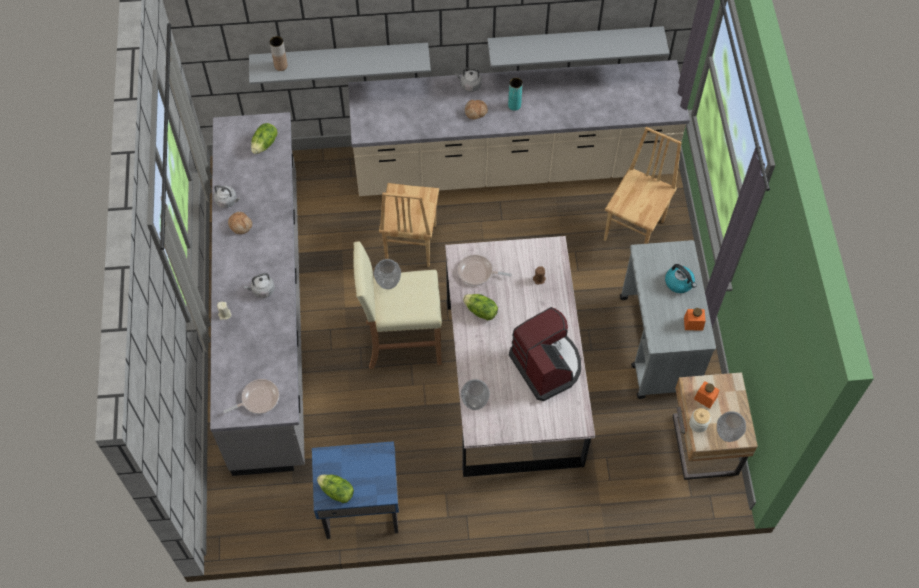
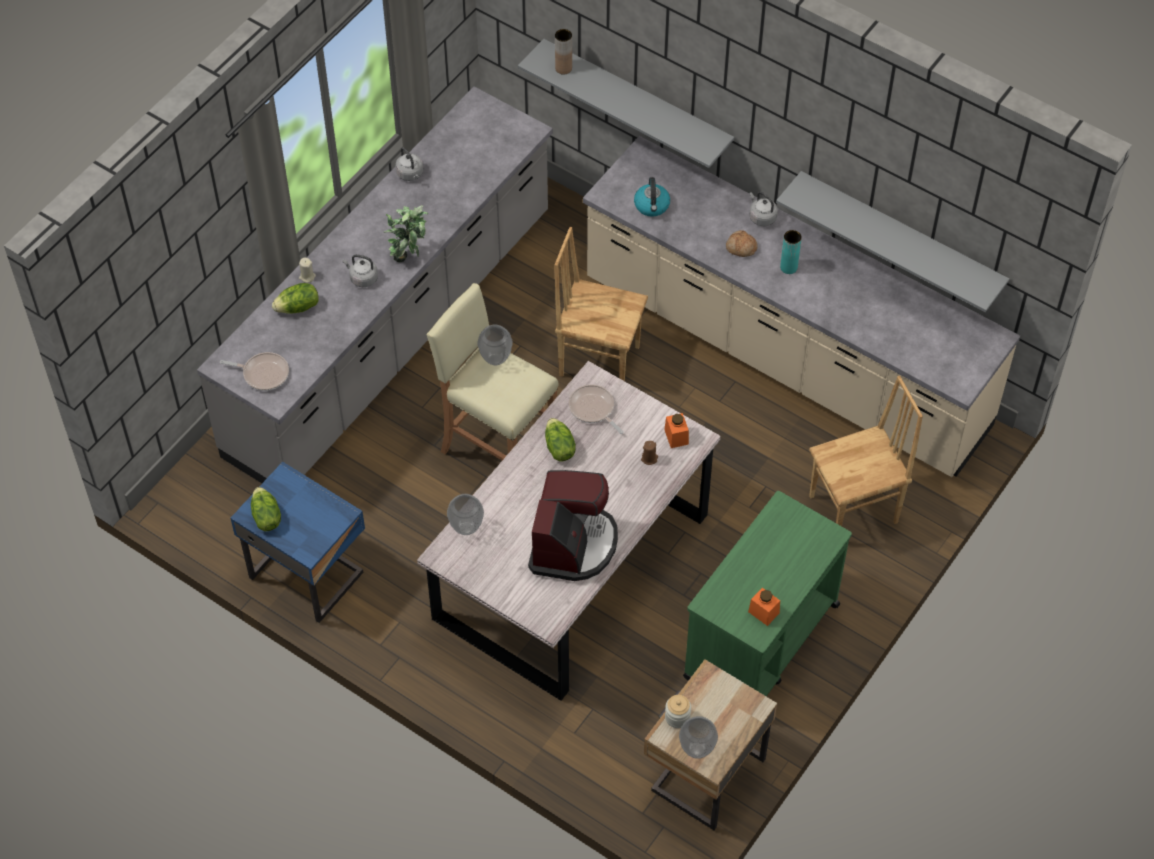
camera: 40 degrees right, 5 degrees down
bread [228,212,252,234] -> none
lettuce [251,123,277,154] -> lettuce moved to [272,283,319,314]
brown chair [379,183,439,267] -> brown chair turned 60 degrees clockwise [555,227,648,381]
grey cart [620,240,716,399] -> green cart [683,491,852,696]
kettle [665,264,697,293] -> kettle moved to [634,177,670,217]
orange jar [694,381,719,409] -> orange jar moved to [664,413,689,448]
none -> potted plant [383,205,428,262]

